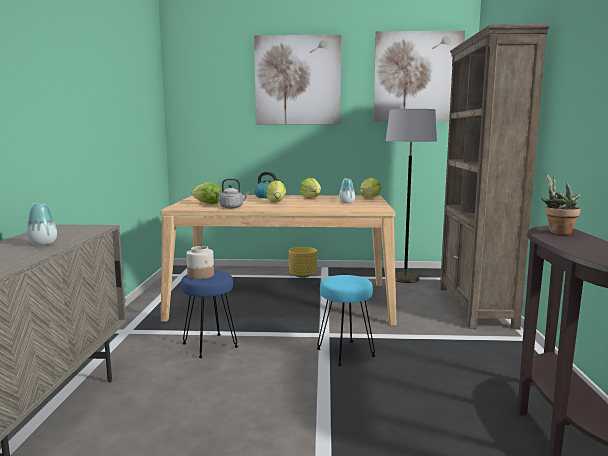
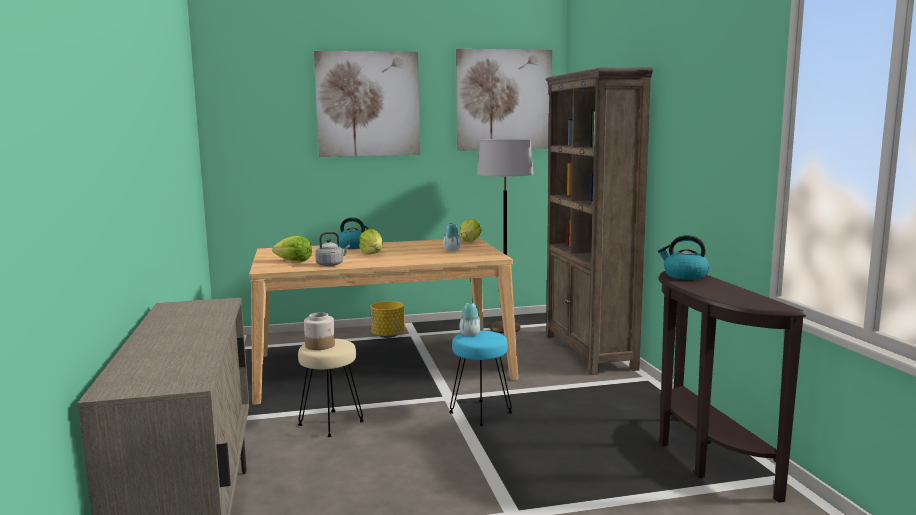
camera: 15 degrees left, 0 degrees up
vase [27,203,57,245] -> vase moved to [459,303,481,336]
blue stool [181,270,238,358] -> beige stool [298,339,364,437]
lettuce [300,178,321,199] -> none
potted plant [541,173,581,235] -> kettle [658,235,709,280]

